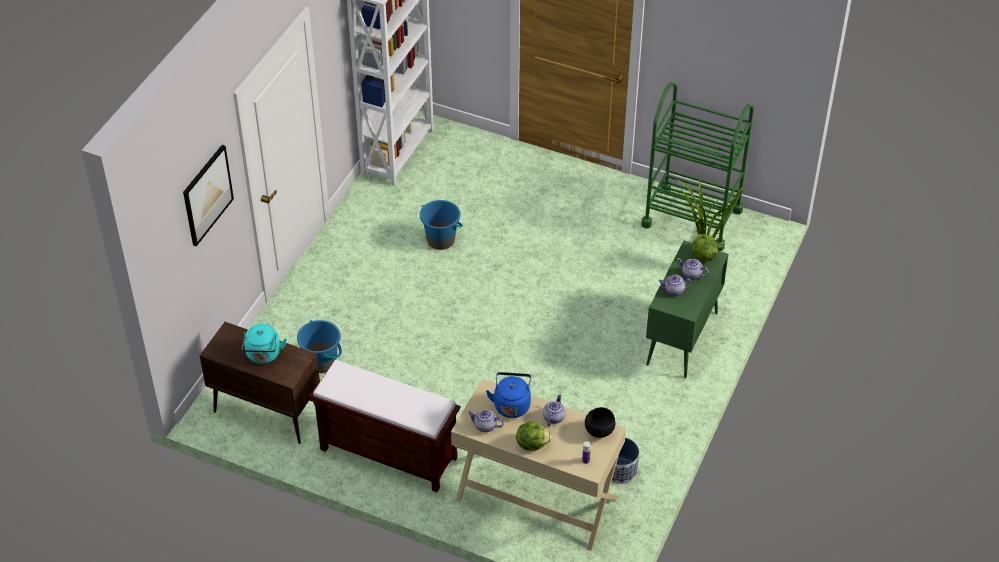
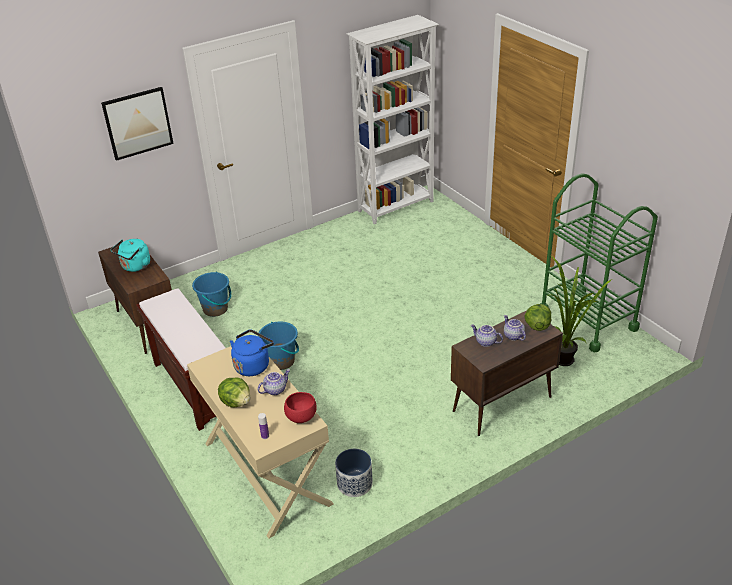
camera: 35 degrees right, 10 degrees down
blue bucket [420,200,463,250] -> blue bucket moved to [258,322,299,370]
teapot [467,409,504,432] -> none
black bowl [585,407,615,438] -> red bowl [284,392,317,423]
green cabinet [646,240,728,378] -> brown cabinet [451,311,563,436]

